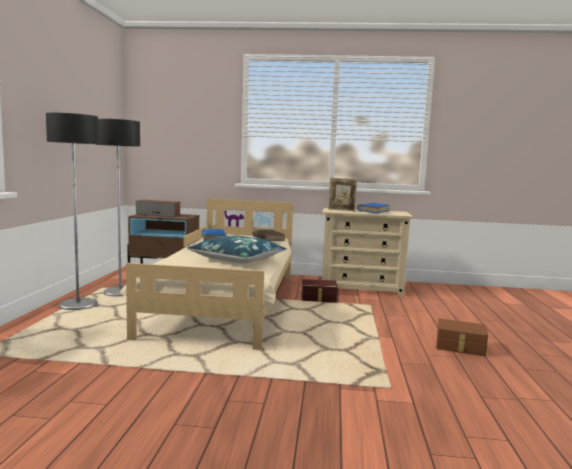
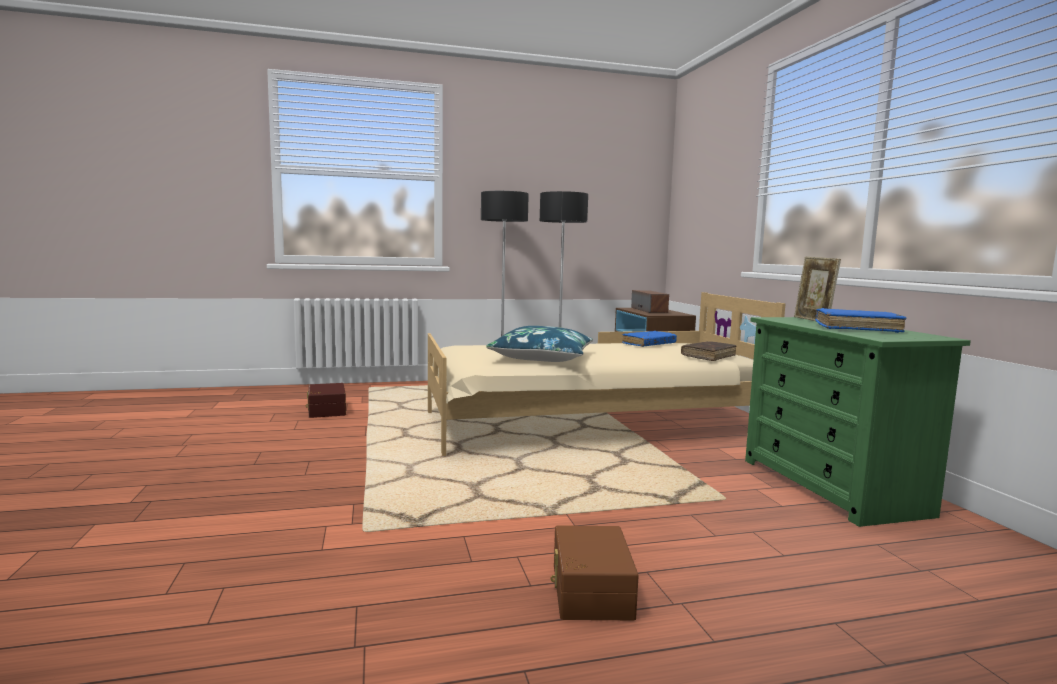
camera: 70 degrees right, 0 degrees up
brown storage box [301,279,338,303] -> brown storage box moved to [306,383,346,418]
beige dresser [322,208,414,296] -> green dresser [745,317,971,527]

